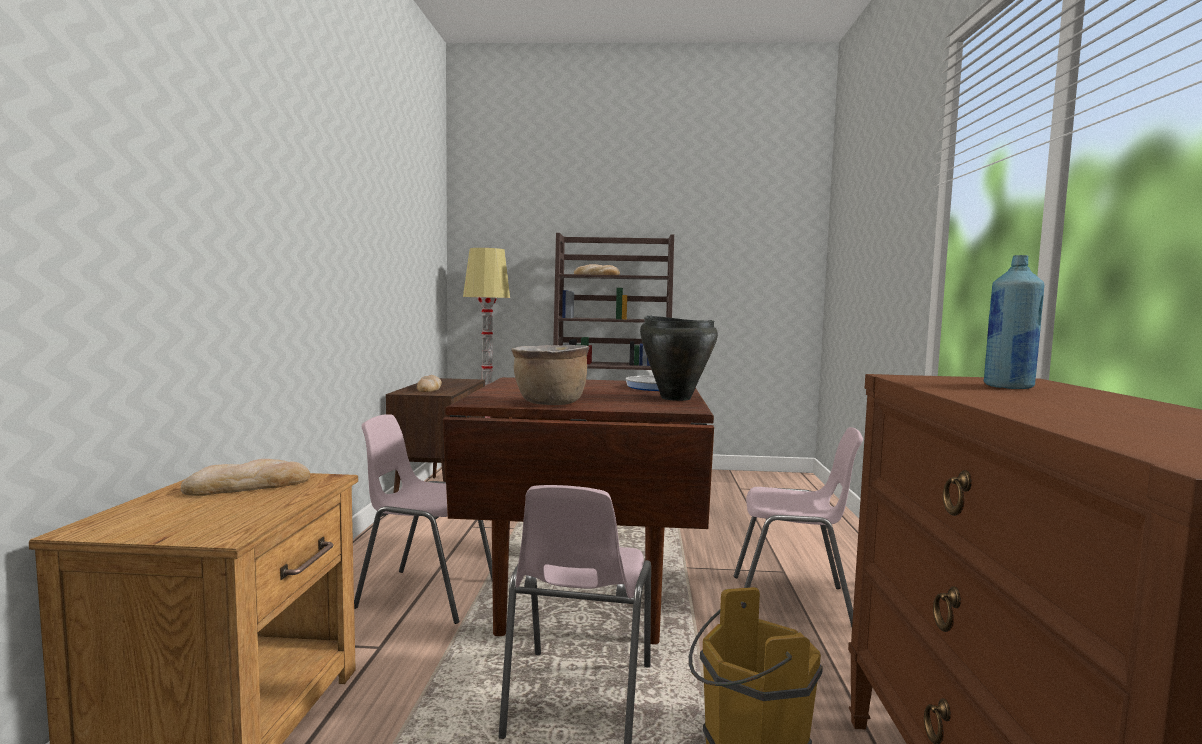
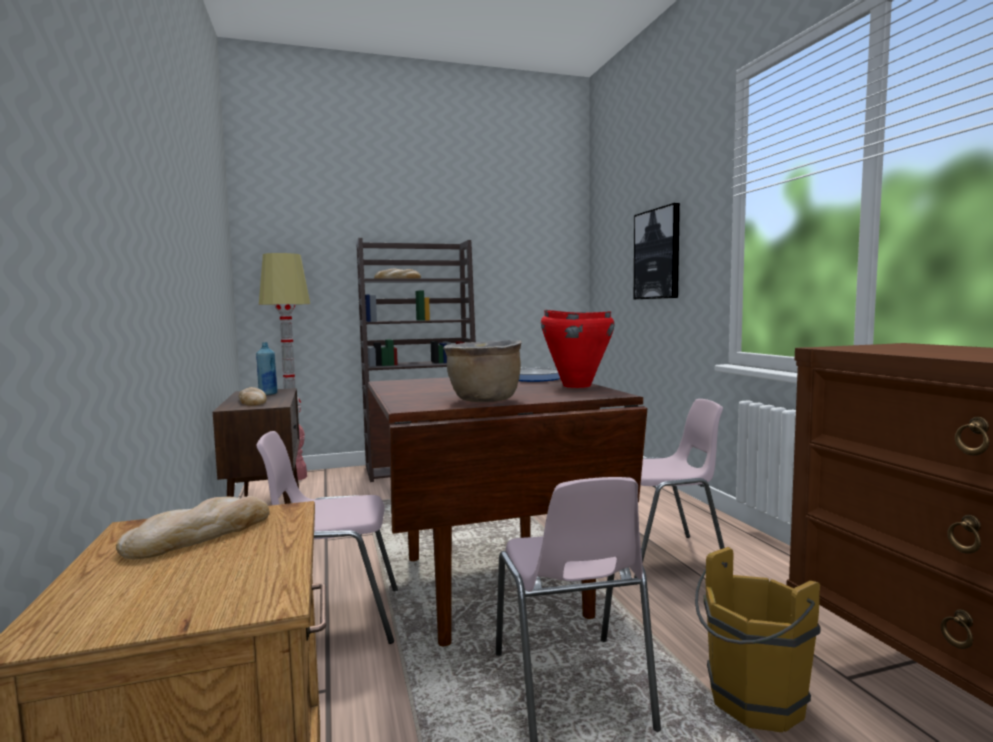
camera: 20 degrees left, 0 degrees up
black cooking pot [640,316,718,401] -> red cooking pot [541,310,615,388]
blue bottle [984,255,1044,389] -> blue bottle moved to [256,342,278,395]
none -> picture [634,203,680,299]

